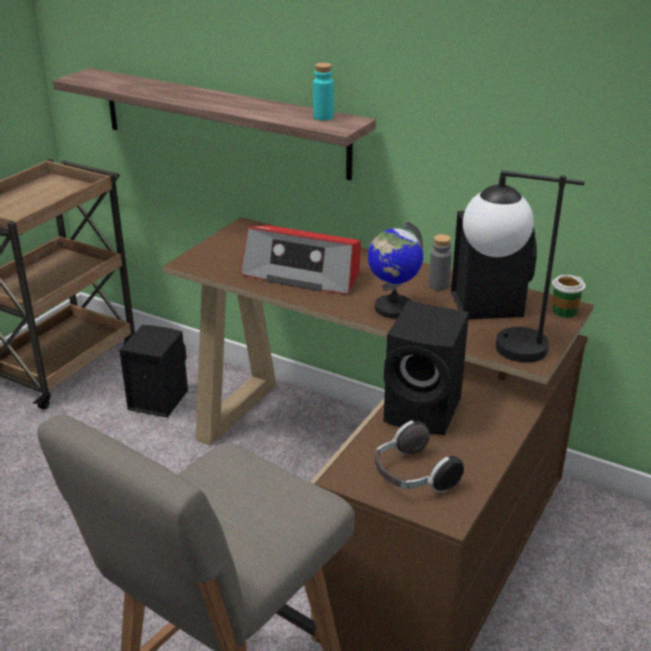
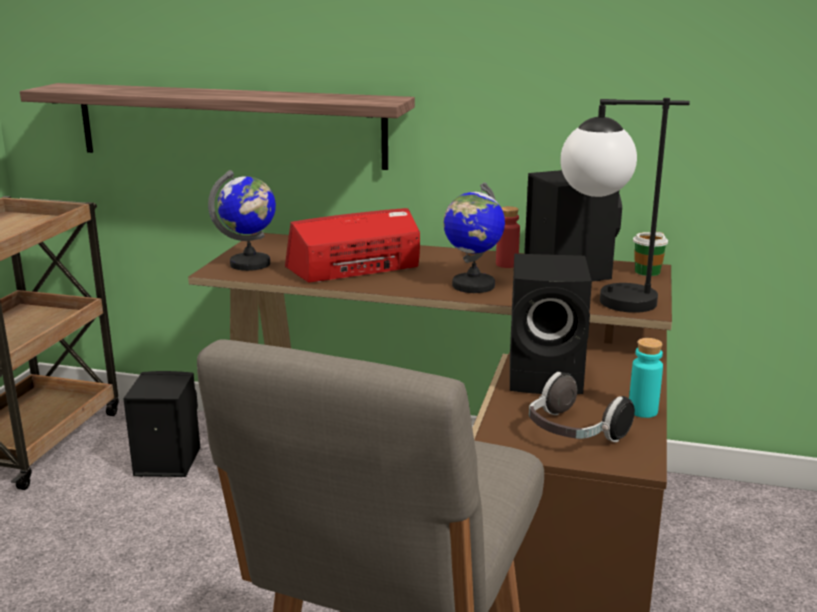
camera: 15 degrees left, 10 degrees down
radio [240,225,361,295] -> radio turned 150 degrees clockwise [285,208,420,283]
turquoise bottle [313,63,334,120] -> turquoise bottle moved to [629,338,663,418]
grey bottle [429,234,452,290] -> red bottle [496,206,520,268]
none -> globe [208,170,276,271]

